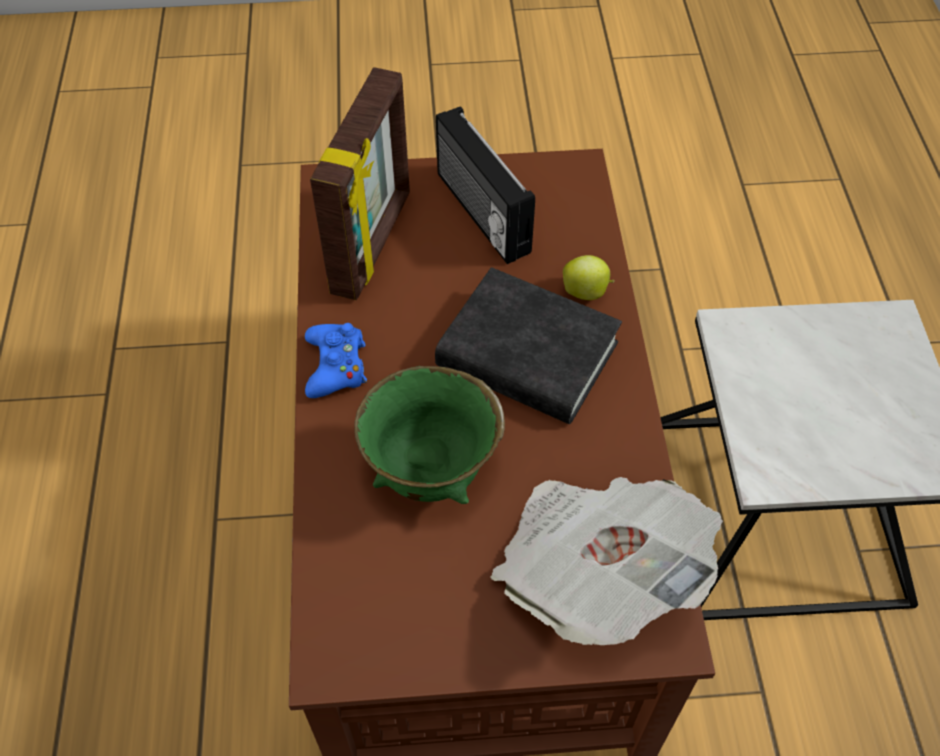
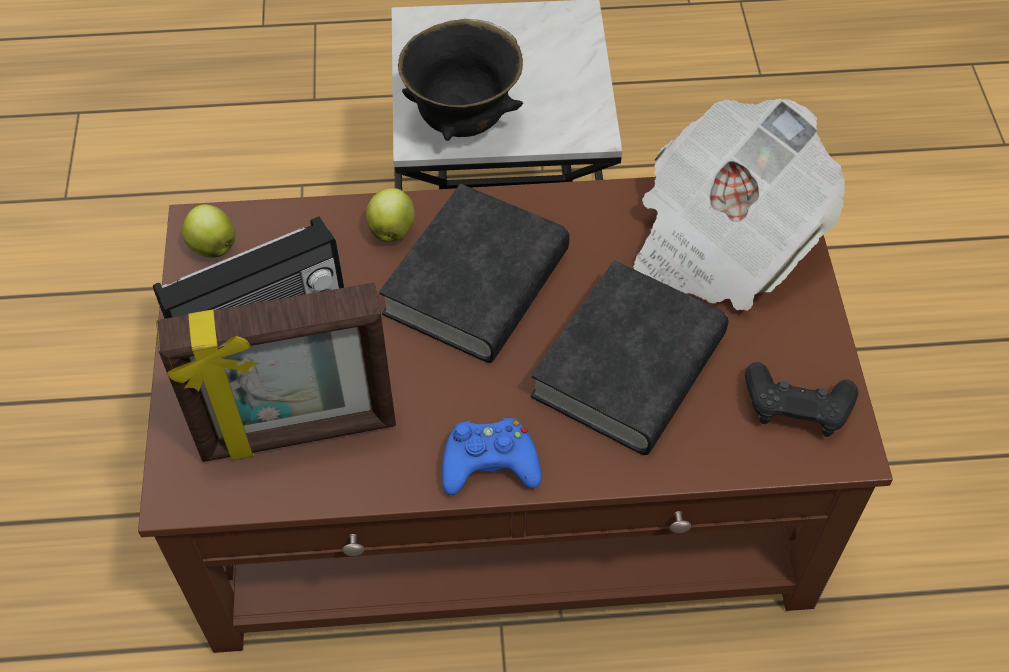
camera: 90 degrees left, 0 degrees up
picture frame [310,67,410,300] -> picture frame turned 150 degrees clockwise [156,283,396,462]
green bowl [354,366,505,504] -> black book [531,260,729,455]
none -> apple [182,204,235,258]
none -> black bowl [398,19,523,141]
none -> black game controller [745,362,858,437]

